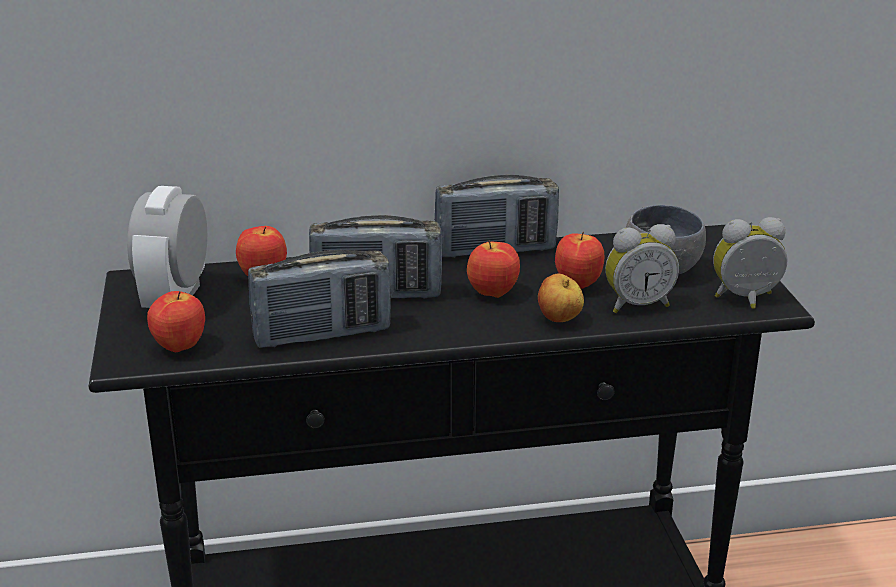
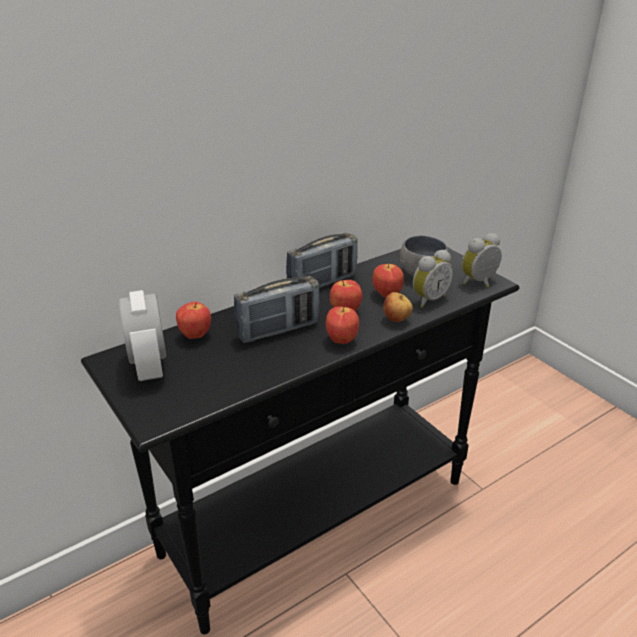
camera: 25 degrees left, 5 degrees up
apple [147,291,205,352] -> apple moved to [326,307,359,344]
radio [248,250,391,348] -> none

